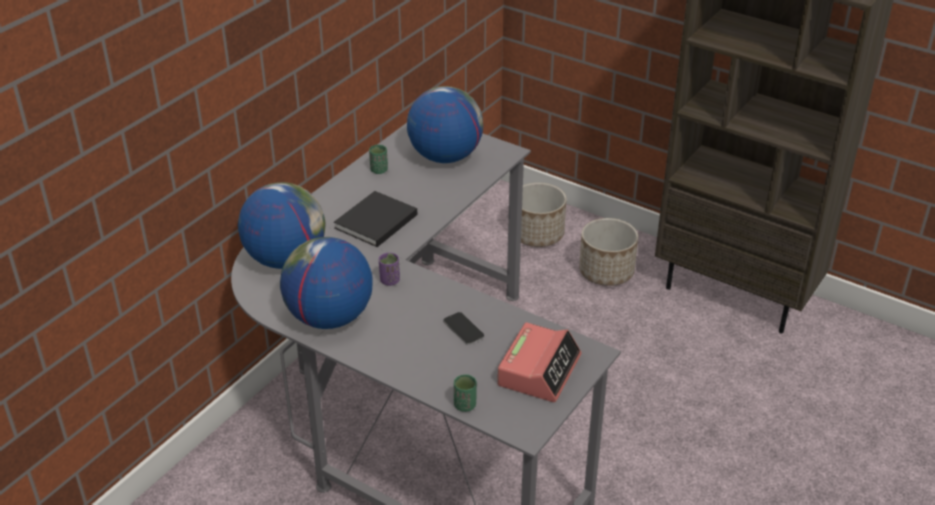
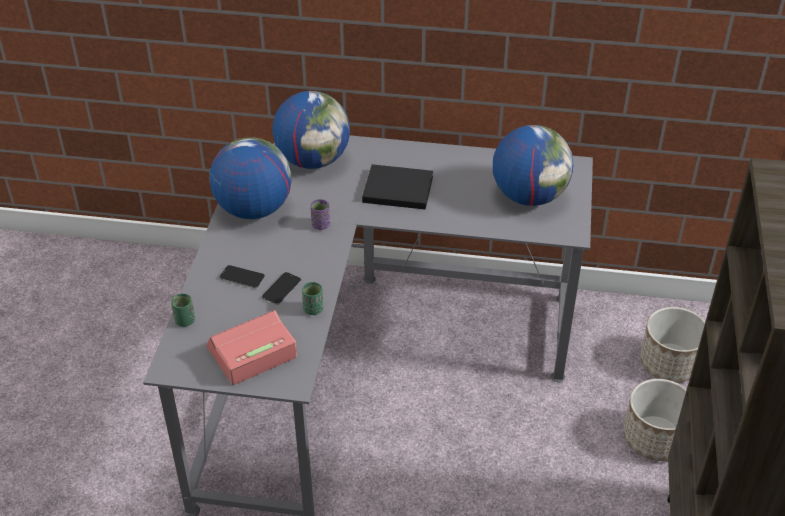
camera: 65 degrees right, 5 degrees up
green cup [369,145,388,174] -> green cup moved to [302,282,323,315]
alarm clock [497,322,581,402] -> alarm clock turned 150 degrees clockwise [207,310,297,385]
none -> phone [220,265,265,288]

